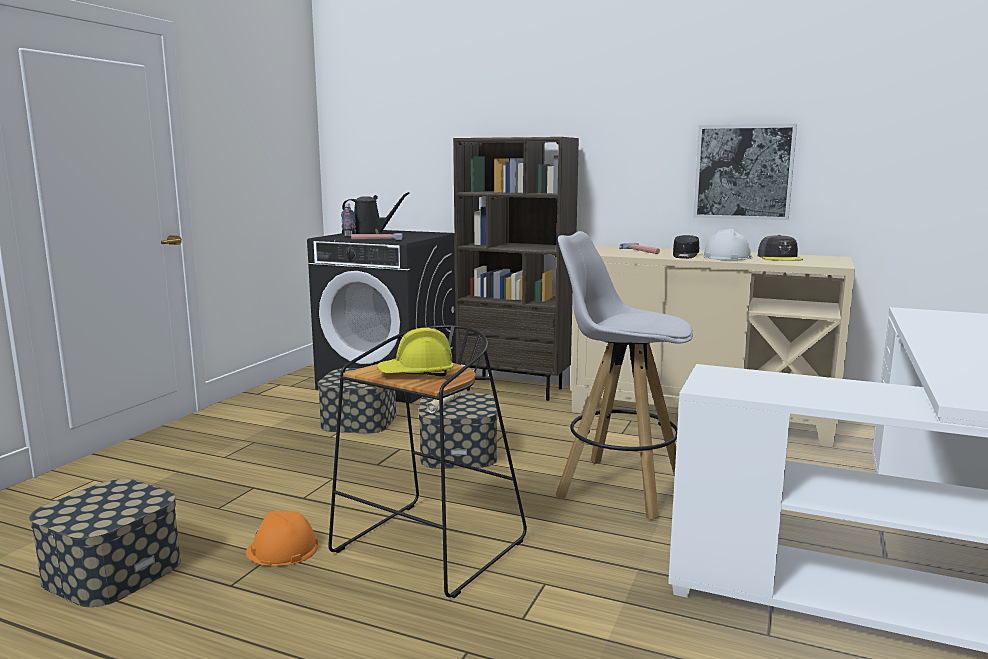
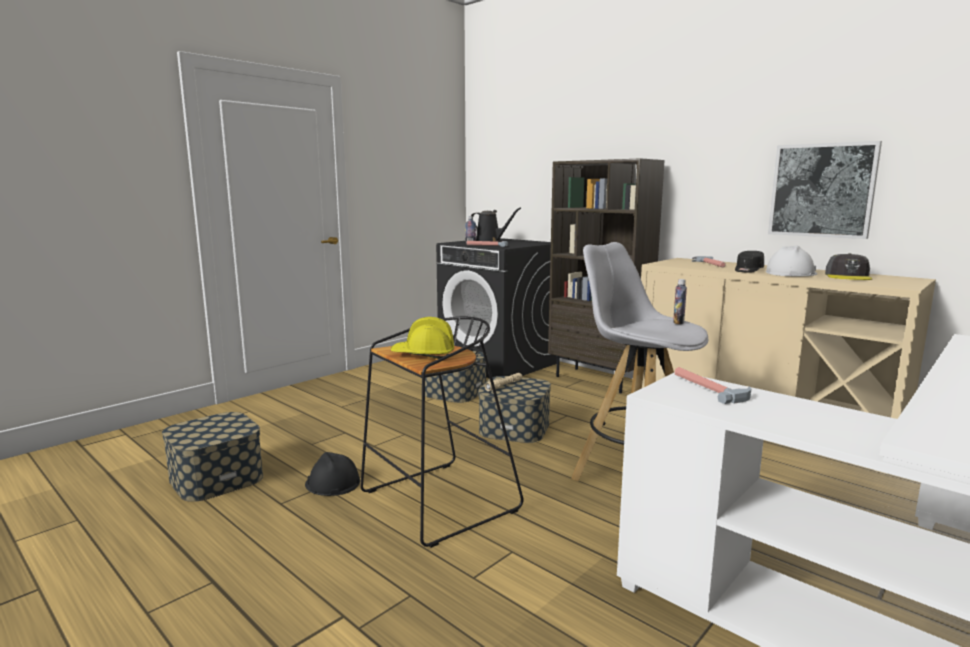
camera: 20 degrees right, 0 degrees up
orange hard hat [246,511,318,566] -> black hard hat [305,452,360,496]
none -> bottle [673,279,687,324]
none -> hammer [675,367,751,404]

